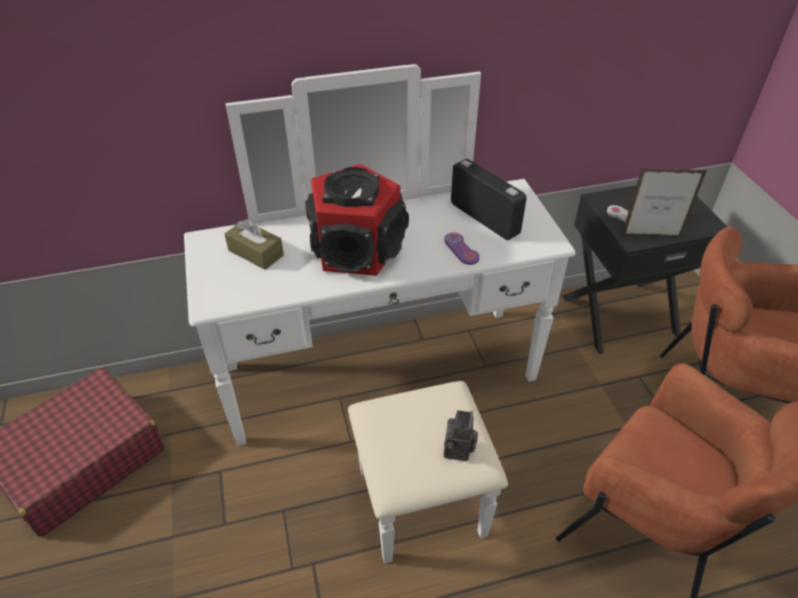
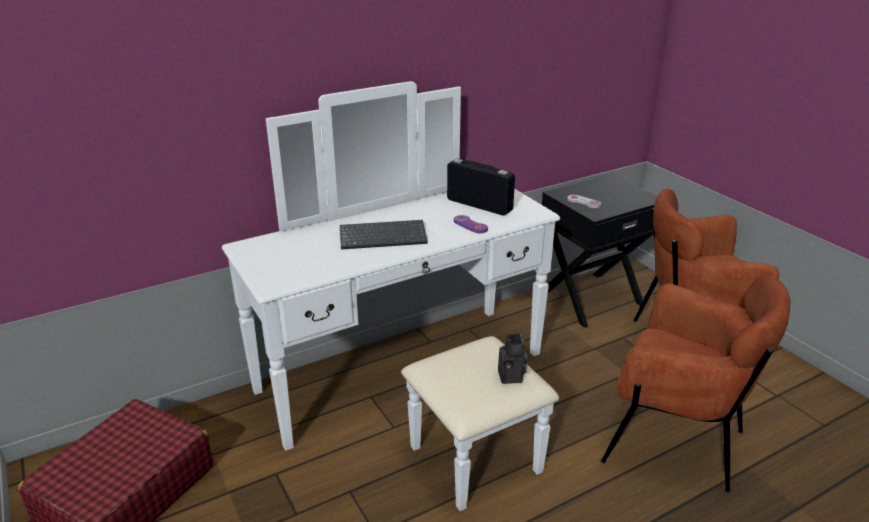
camera: 15 degrees left, 15 degrees down
brown tissue box [225,219,284,270] -> none
speaker [305,164,409,276] -> keyboard [340,220,428,249]
picture frame [621,168,707,238] -> none

